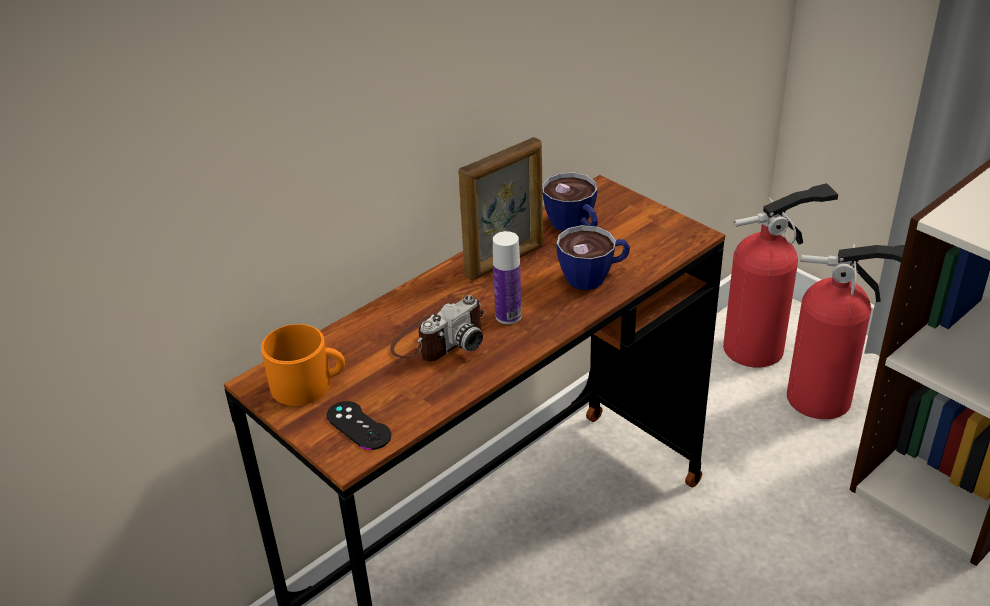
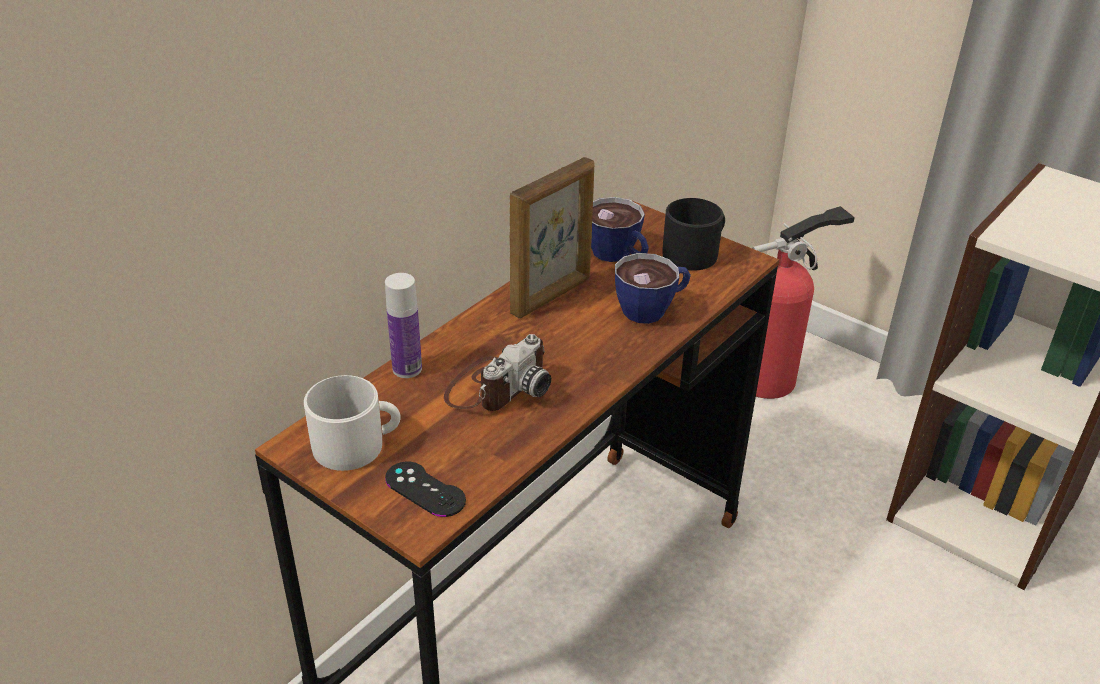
camera: 10 degrees left, 0 degrees up
orange mug [261,324,345,406] -> white mug [304,375,401,471]
bottle [493,231,522,324] -> bottle moved to [385,273,422,378]
fire extinguisher [787,244,905,419] -> none
none -> black mug [663,198,725,271]

